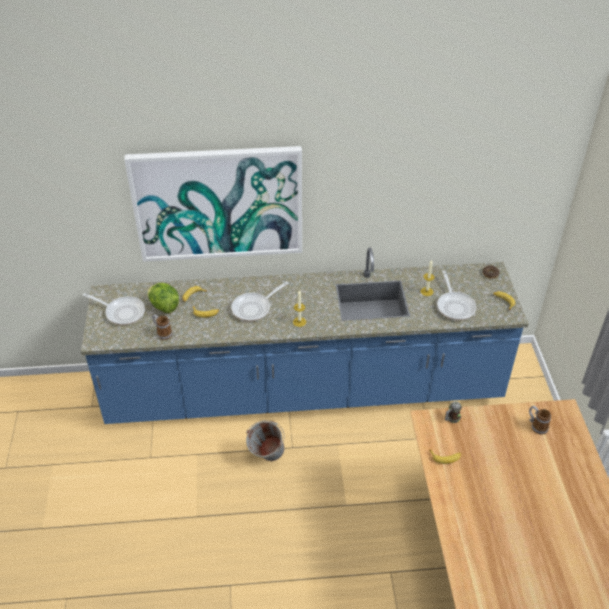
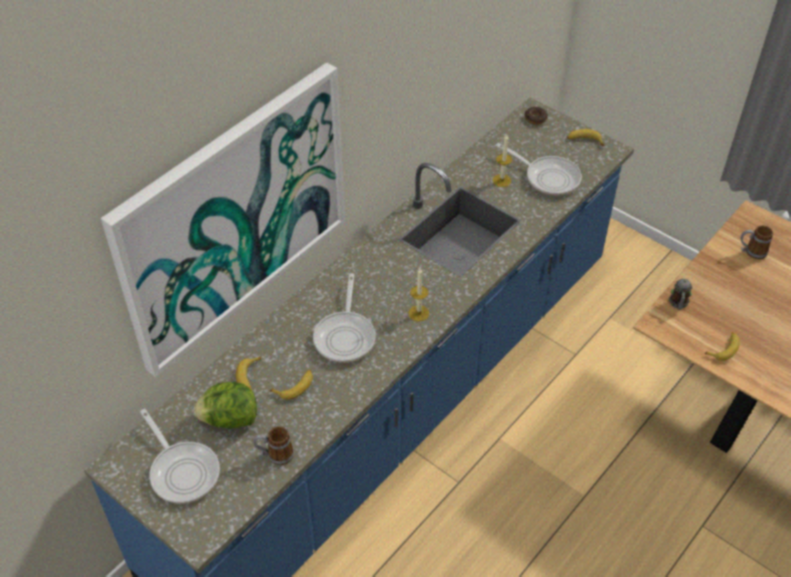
camera: 45 degrees left, 5 degrees up
frying pan [83,293,145,325] -> frying pan turned 75 degrees clockwise [140,409,220,504]
grey bucket [246,420,285,461] -> none

